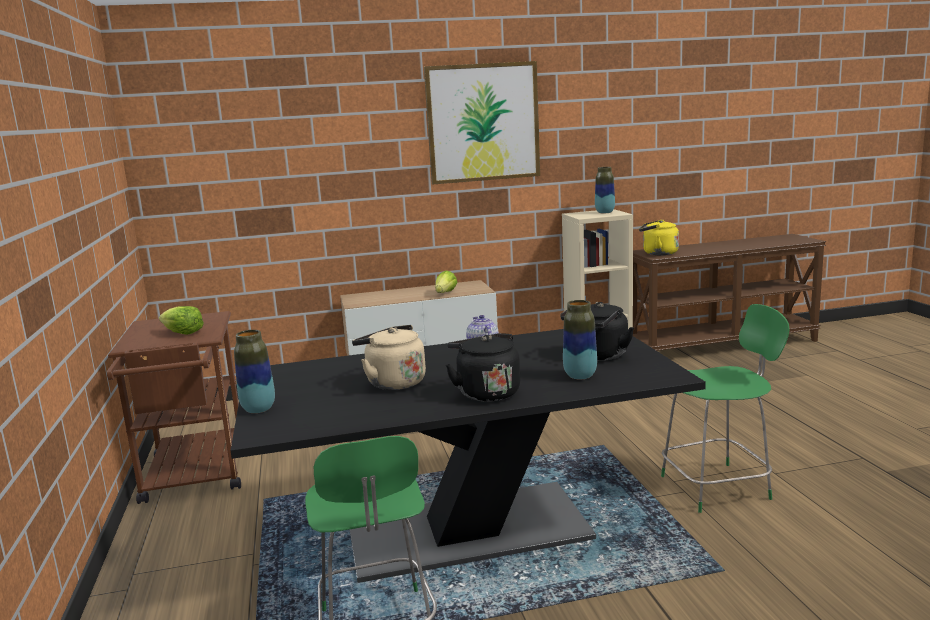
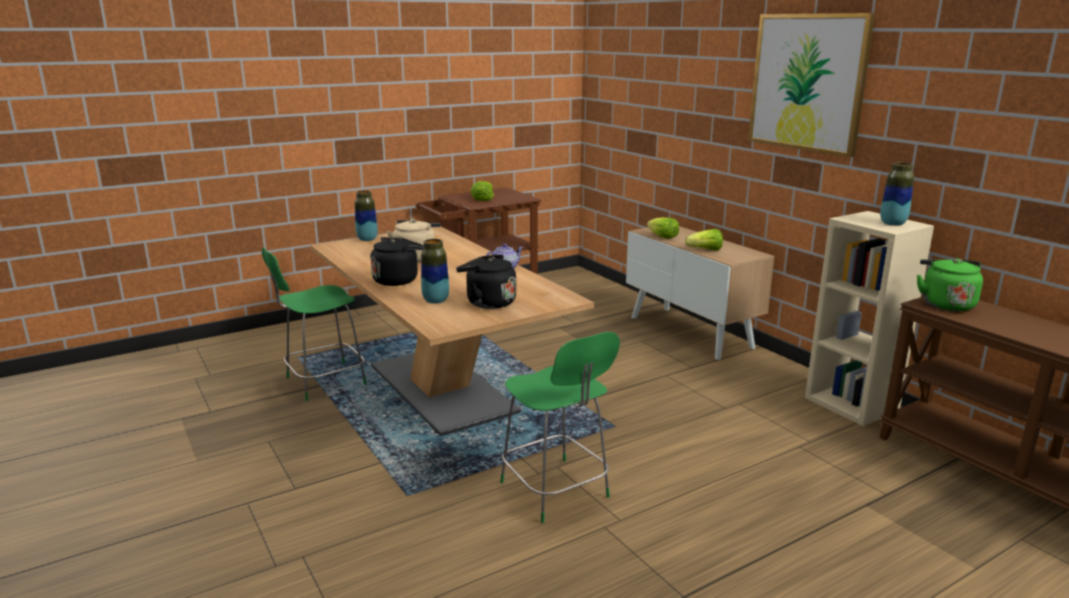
camera: 70 degrees right, 5 degrees up
black dining table [230,329,706,583] -> beige dining table [310,226,594,436]
yellow kettle [639,220,679,255] -> green kettle [917,258,983,311]
none -> lettuce [647,217,679,239]

